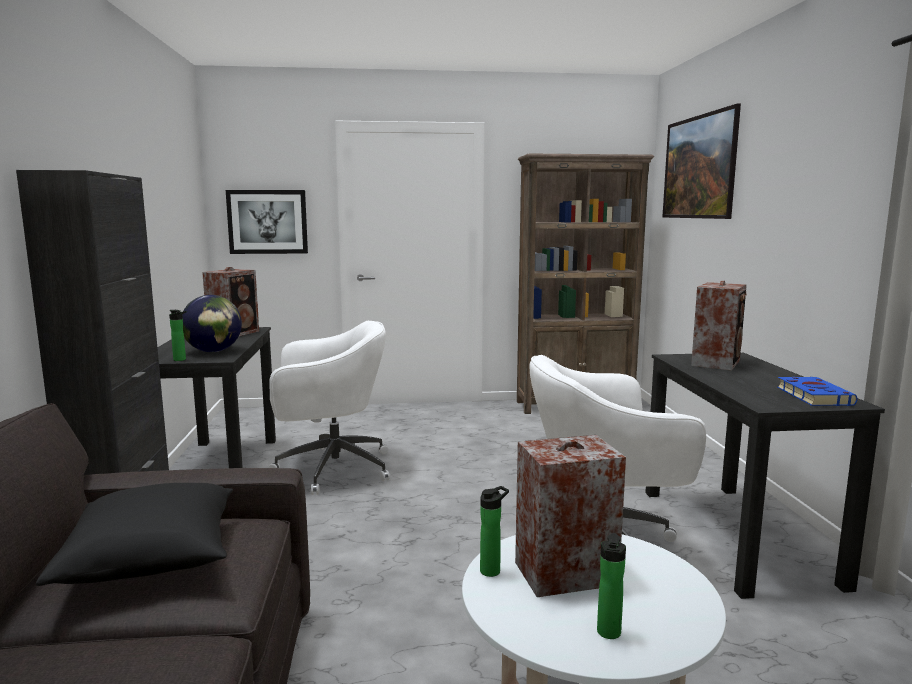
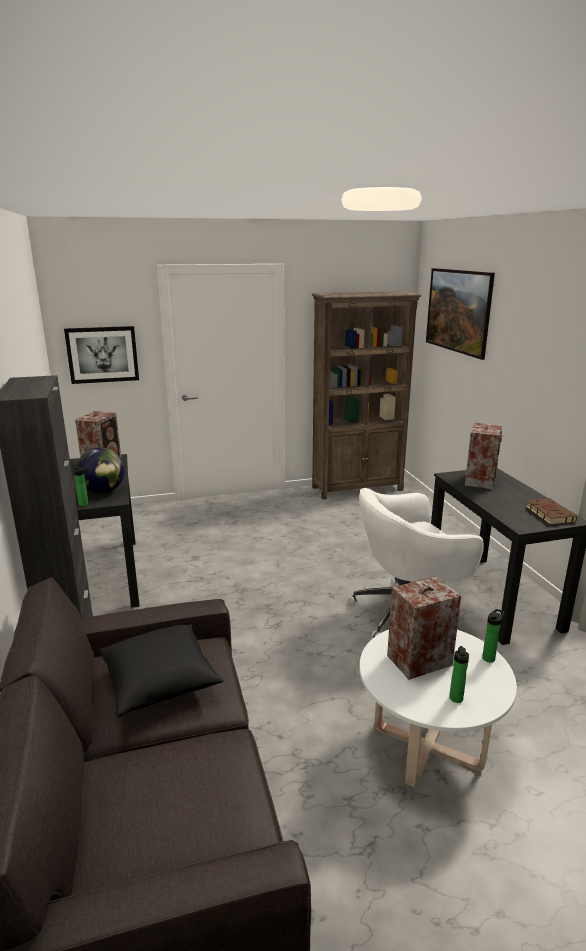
camera: 10 degrees left, 10 degrees up
white office chair [268,321,390,495] -> none
bottle [480,486,509,577] -> bottle moved to [482,609,504,662]
blue book [777,377,858,406] -> brown book [525,498,577,525]

